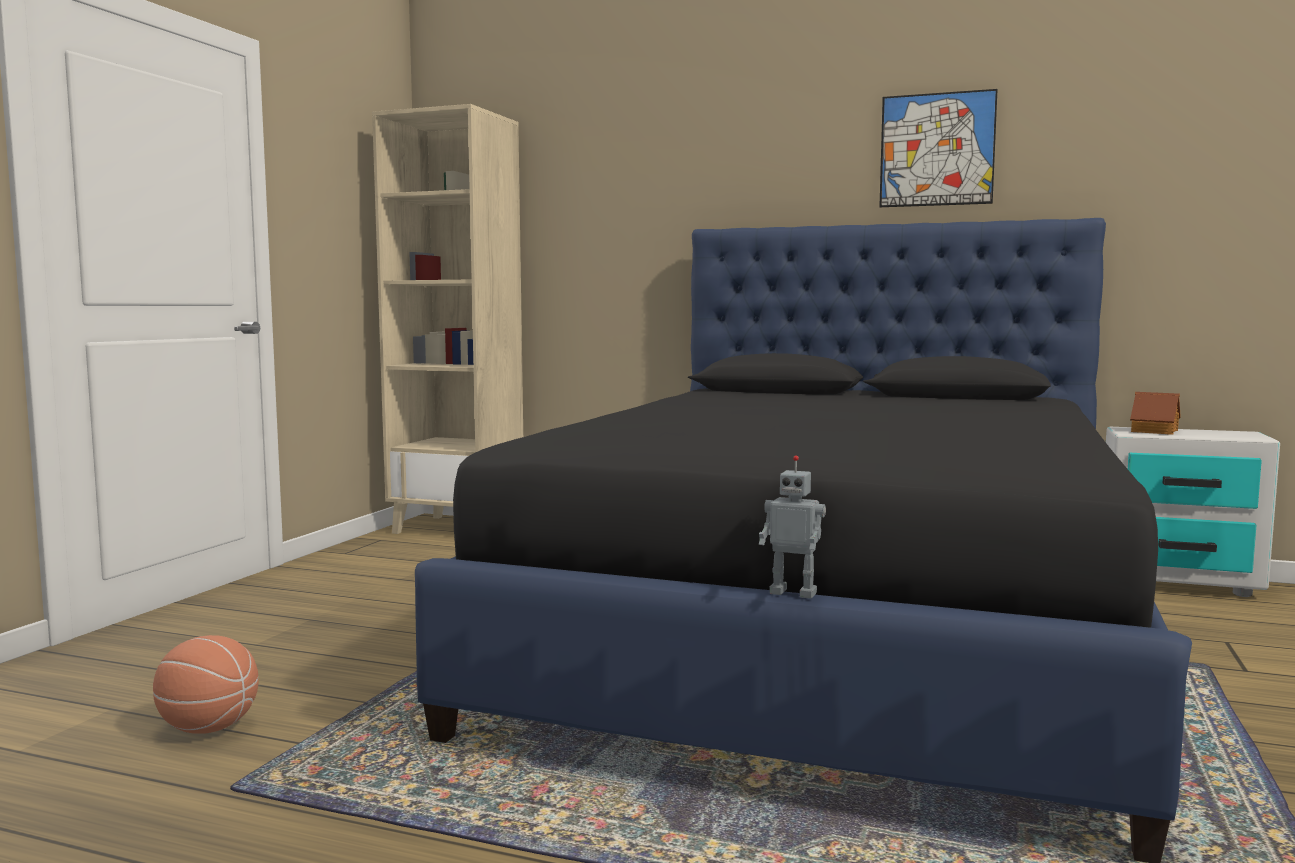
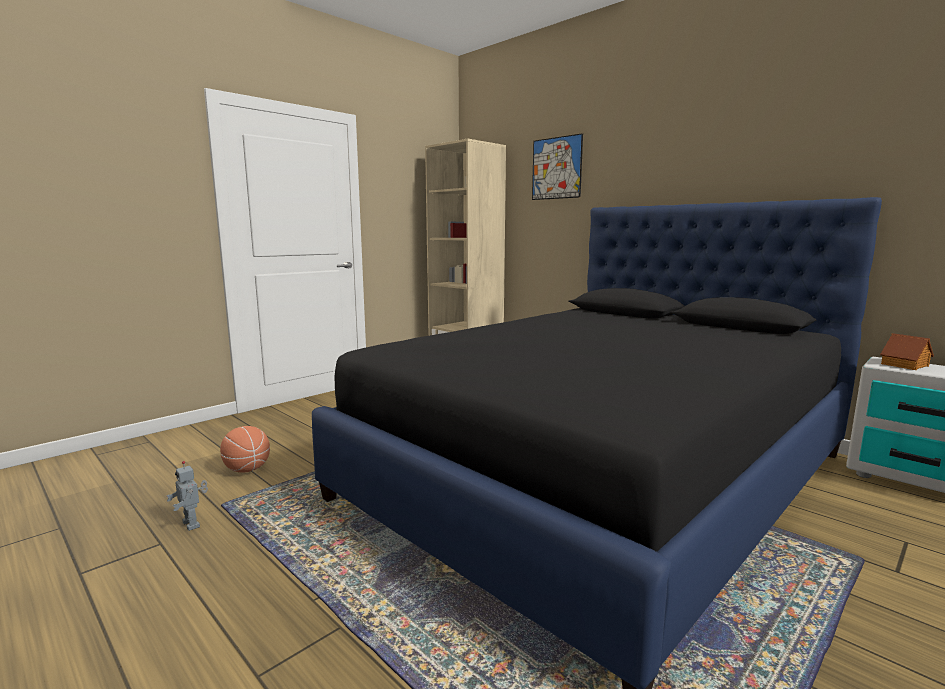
camera: 25 degrees right, 5 degrees up
toy robot [759,455,826,599] -> toy robot moved to [167,461,208,531]
picture [879,89,998,207] -> picture moved to [532,133,583,200]

